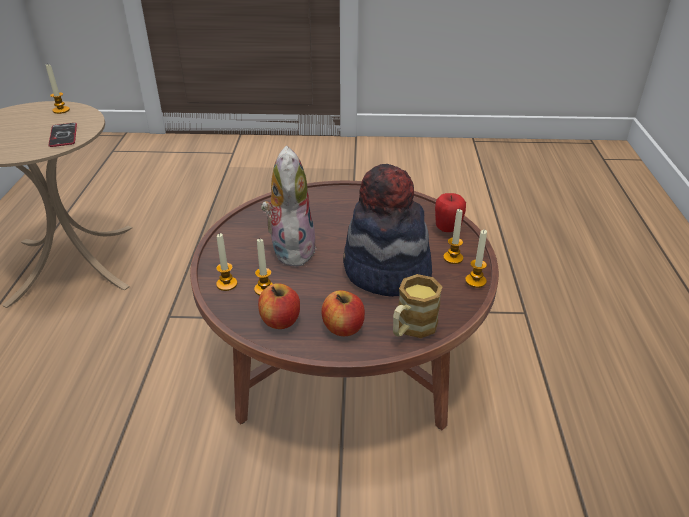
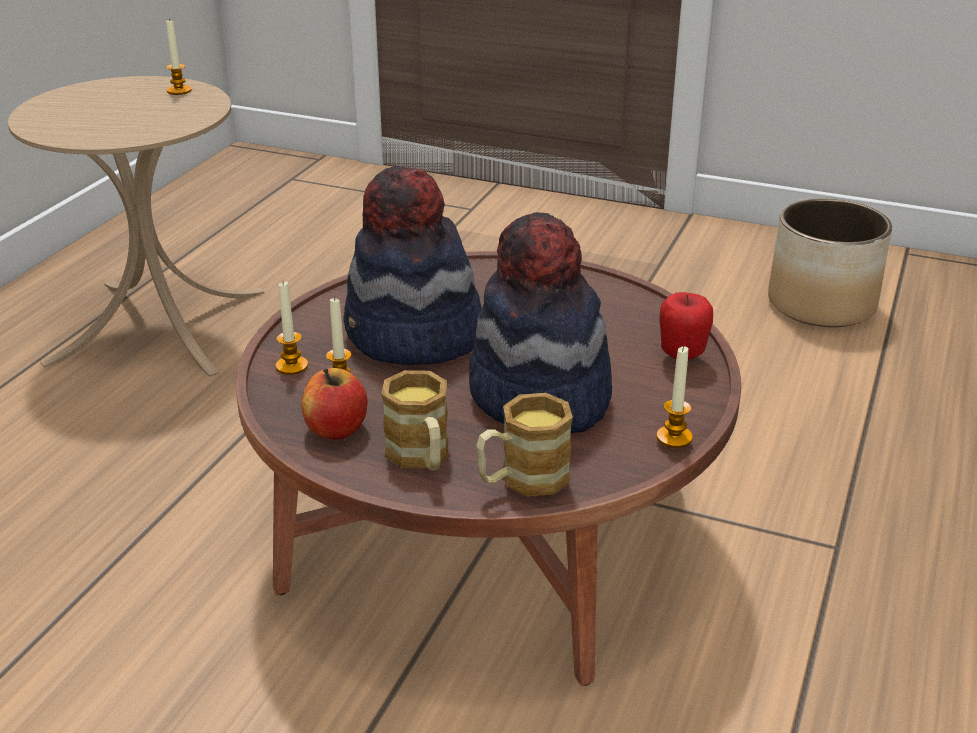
camera: 20 degrees right, 5 degrees down
phone [49,123,77,147] -> none
plush toy [261,146,316,267] -> hat [343,166,482,365]
apple [321,290,365,336] -> mug [382,370,448,471]
candle [443,209,463,264] -> none
none -> planter [768,198,892,327]

